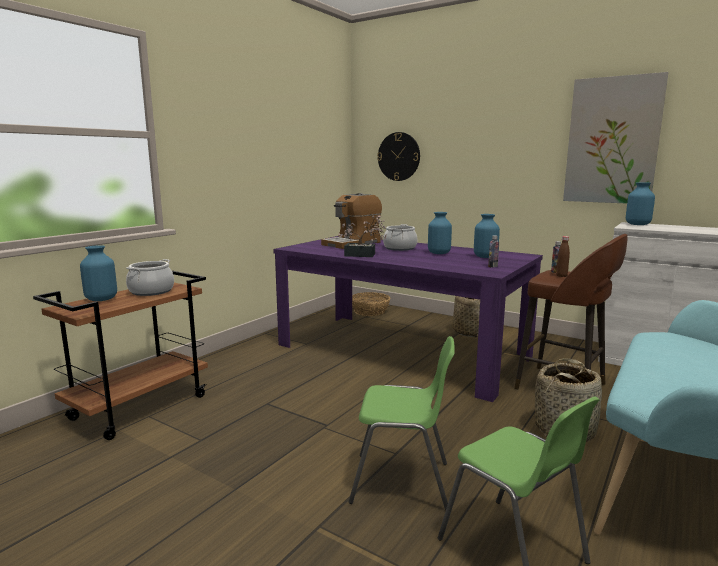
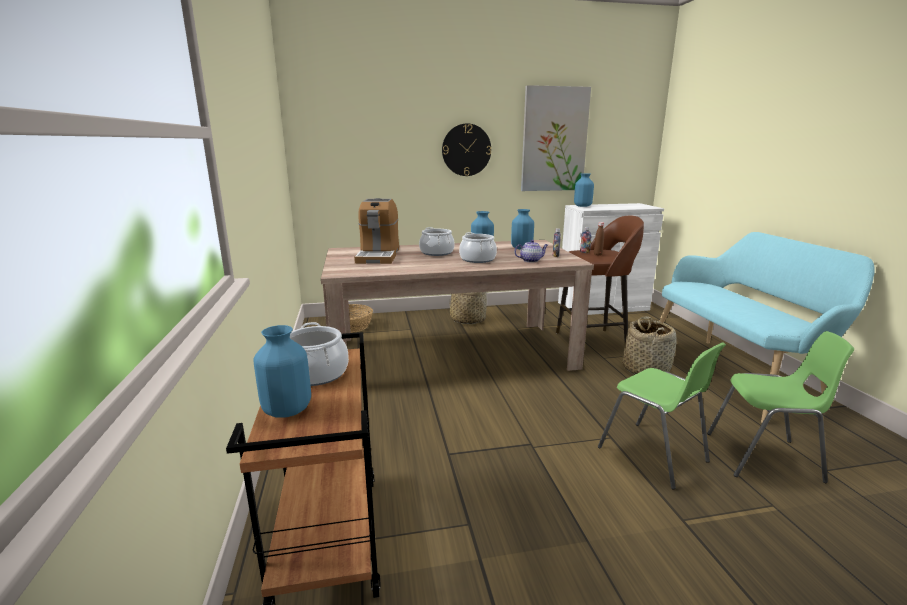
camera: 45 degrees left, 5 degrees up
purple dining table [273,236,543,402] -> beige dining table [321,240,594,371]
potted plant [338,215,387,257] -> none
green chair [348,336,455,510] -> green chair turned 90 degrees clockwise [598,342,726,489]
wall clock [377,132,420,181] -> wall clock moved to [442,123,491,176]
none -> cooking pot [459,232,497,263]
none -> teapot [514,240,548,262]

